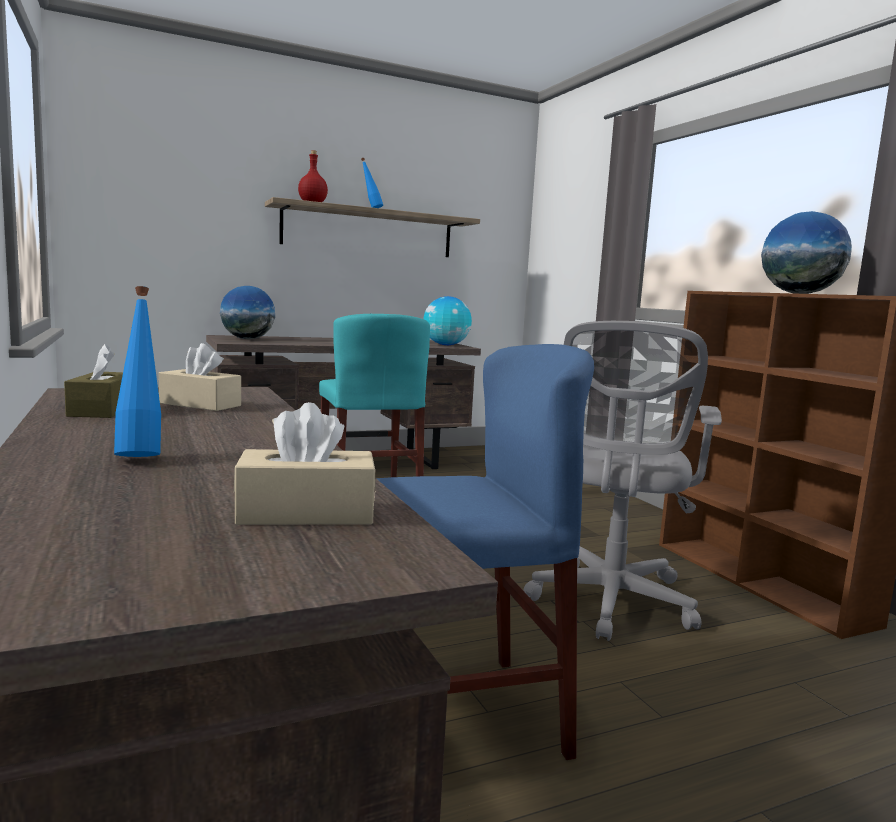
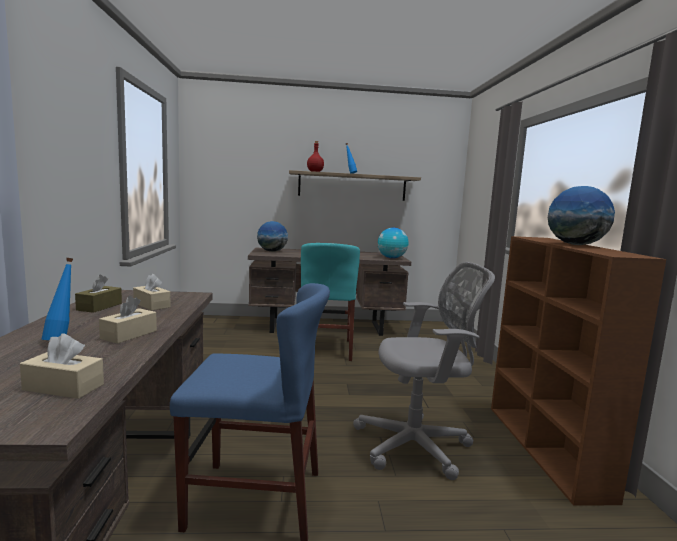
camera: 20 degrees right, 0 degrees up
grey office chair [523,321,722,641] -> grey office chair turned 135 degrees counterclockwise [353,262,495,480]
none -> beige tissue box [99,296,157,344]

